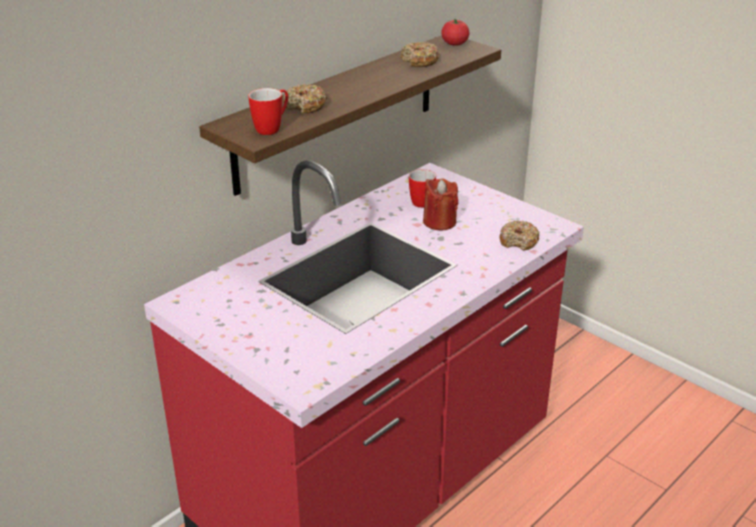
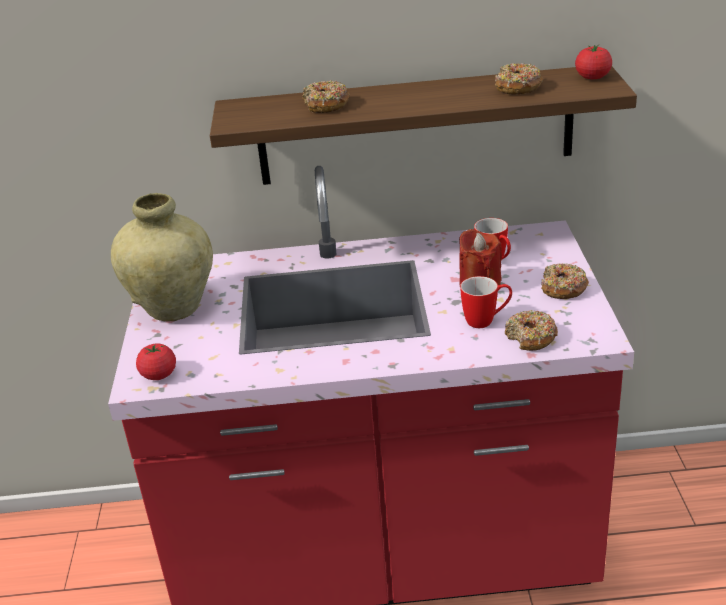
camera: 45 degrees right, 0 degrees up
mug [248,88,288,135] -> mug moved to [460,276,512,328]
none -> beige vase [111,193,213,321]
none -> tomato [136,343,176,380]
none -> donut [541,263,589,299]

